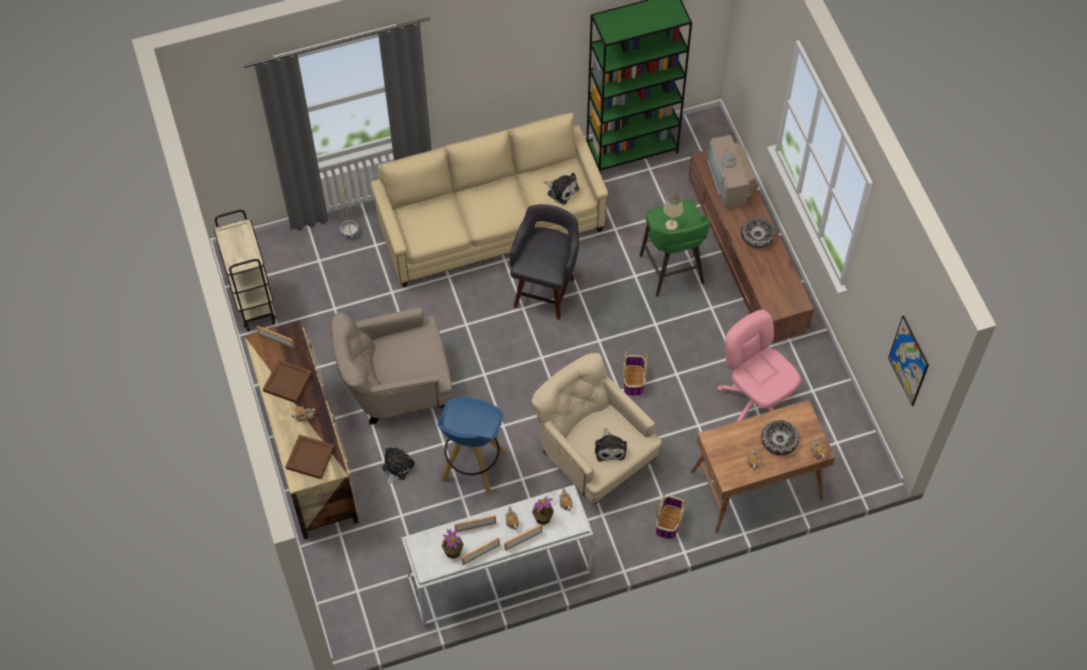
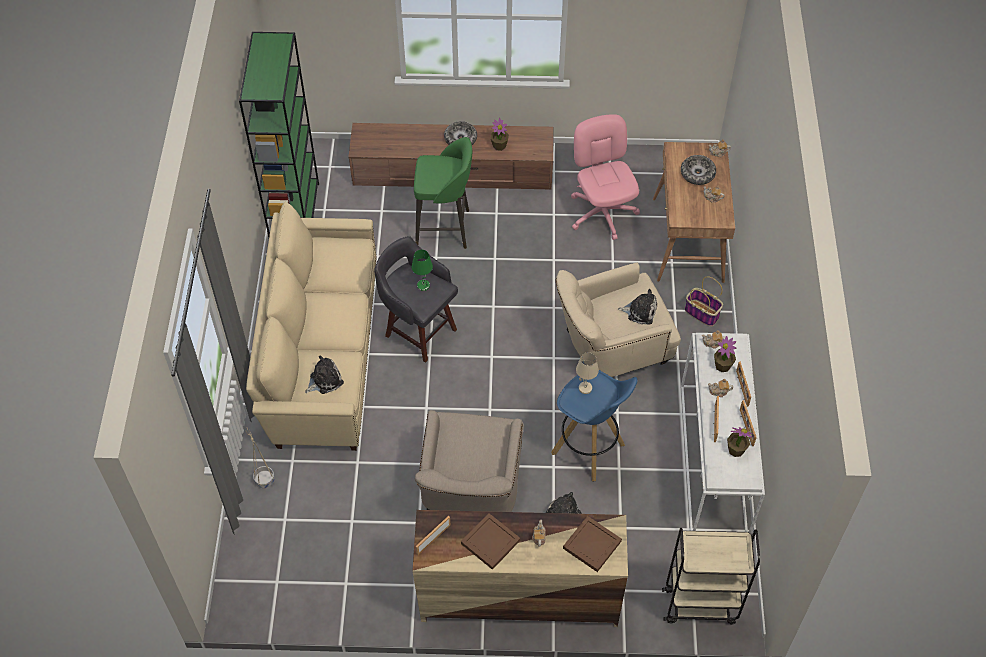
camera: 70 degrees left, 5 degrees down
beige cart [214,210,276,332] -> beige cart moved to [662,528,760,625]
plush toy [544,172,579,205] -> plush toy moved to [305,356,344,394]
basket [623,351,647,396] -> none
beige table lamp [663,193,684,230] -> beige table lamp moved to [576,352,599,394]
television [707,129,756,209] -> none
pink office chair [717,310,801,422] -> pink office chair turned 90 degrees clockwise [571,114,640,240]
picture [888,315,929,406] -> none
none -> green table lamp [412,250,433,291]
none -> potted plant [491,118,509,151]

